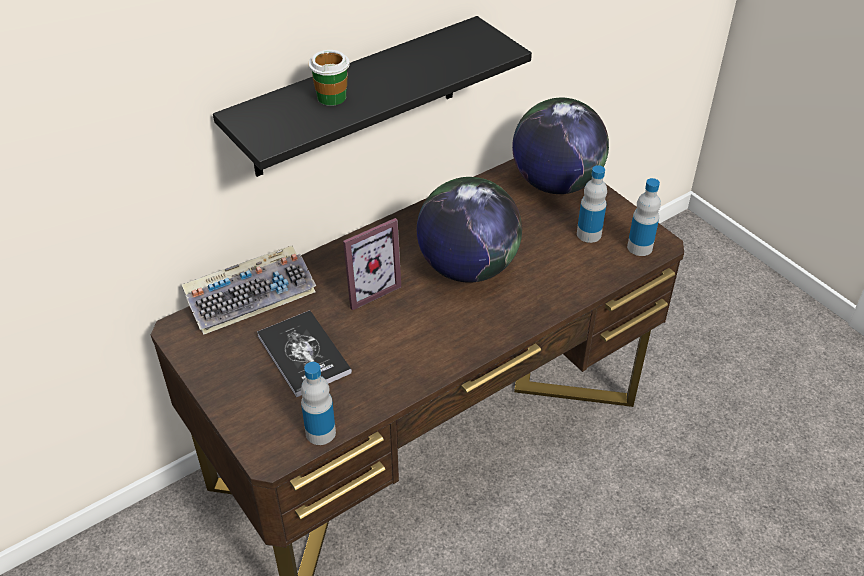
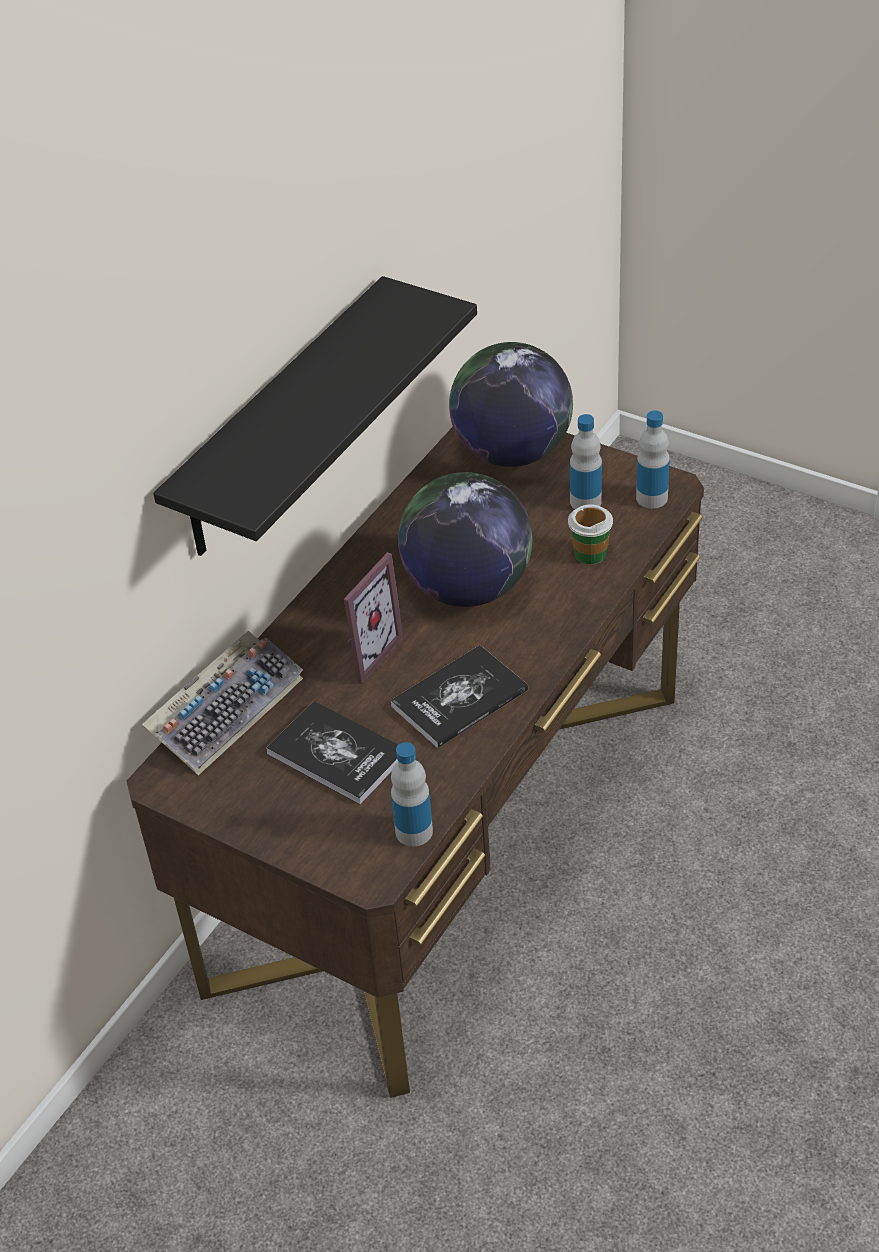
camera: 20 degrees left, 0 degrees up
cup [308,50,350,106] -> cup moved to [568,505,613,564]
none -> book [390,645,528,748]

